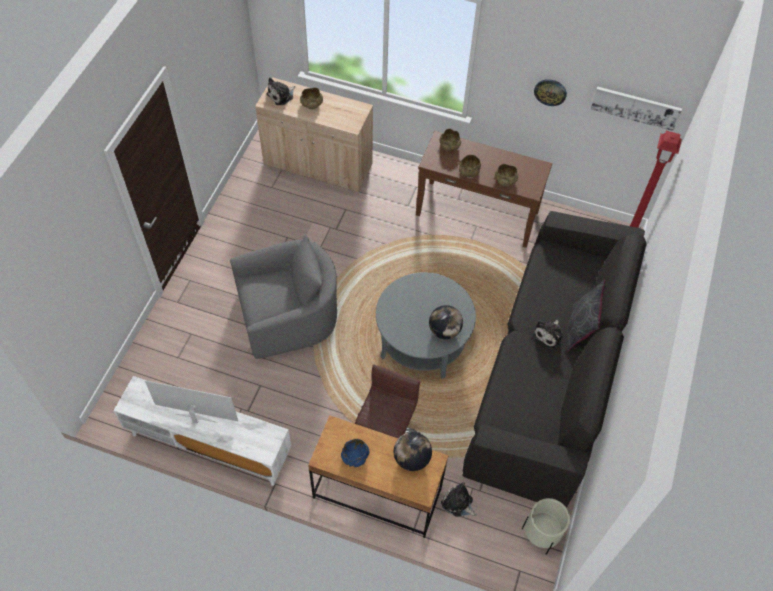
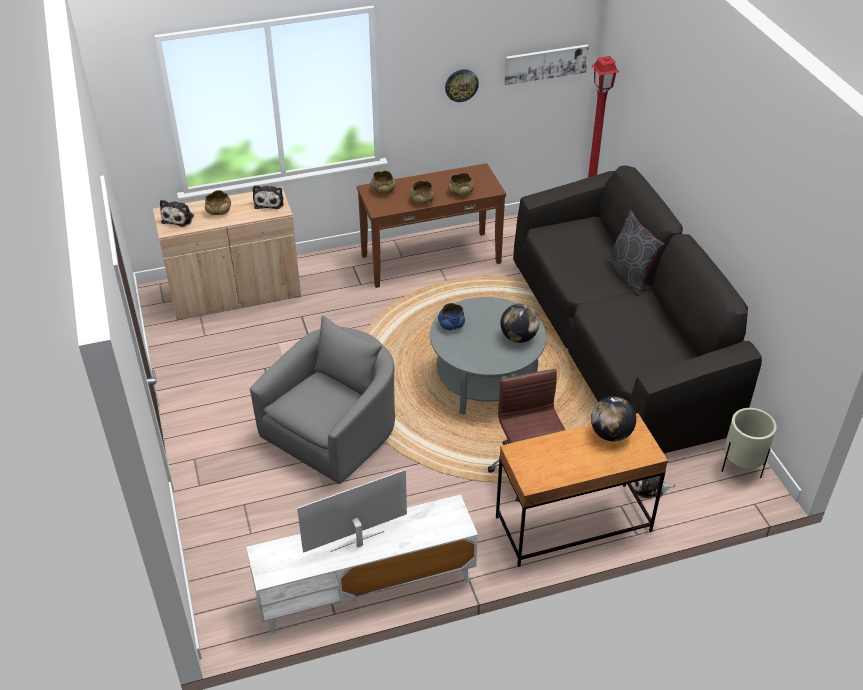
camera: 35 degrees left, 15 degrees down
blue bowl [341,439,369,467] -> blue bowl moved to [438,303,465,330]
plush toy [533,319,563,349] -> plush toy moved to [253,185,284,209]

